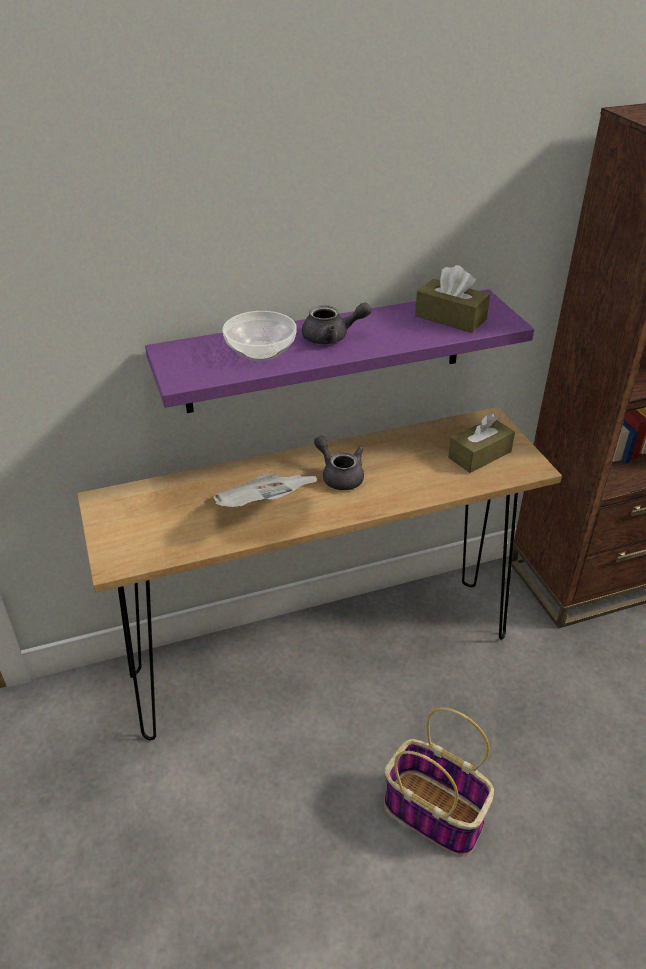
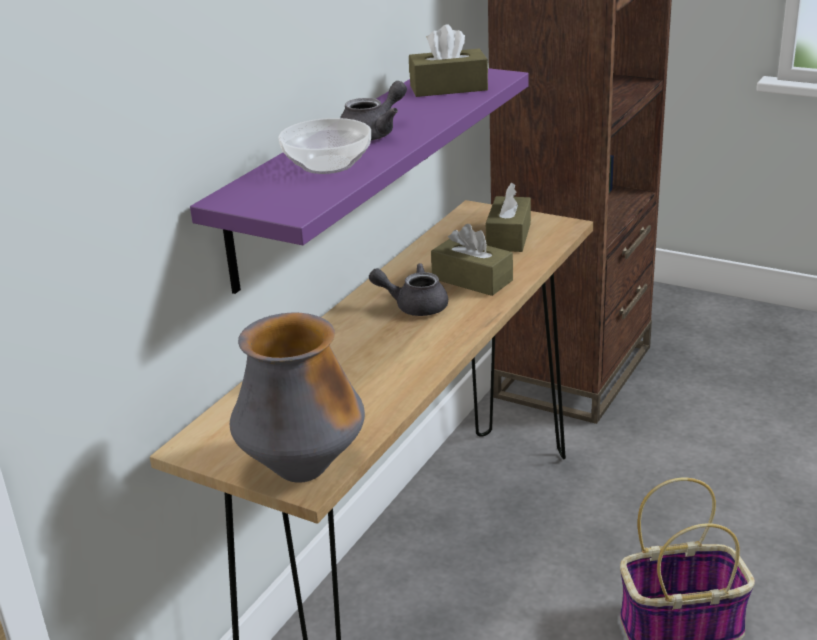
camera: 40 degrees left, 10 degrees down
newspaper [213,473,317,507] -> none
none -> vase [230,313,365,483]
none -> brown tissue box [431,224,513,296]

